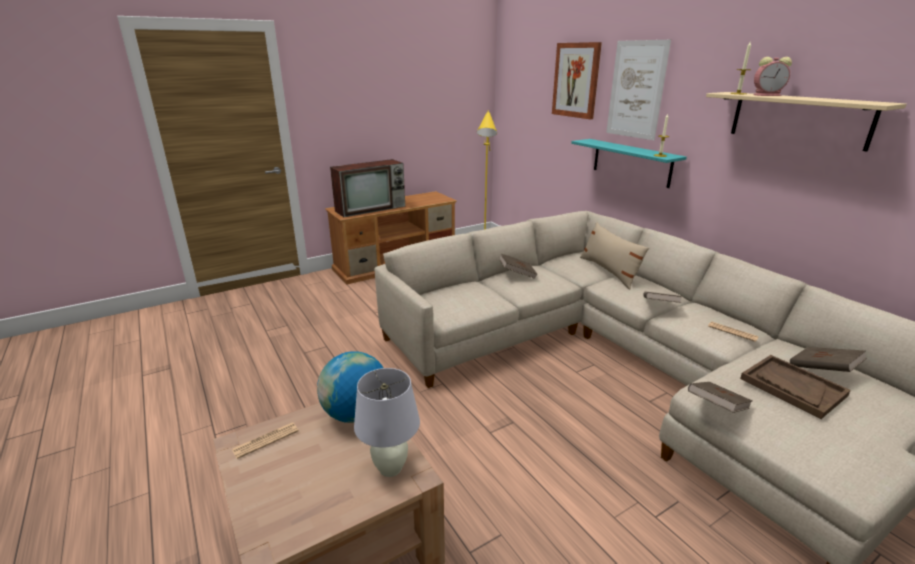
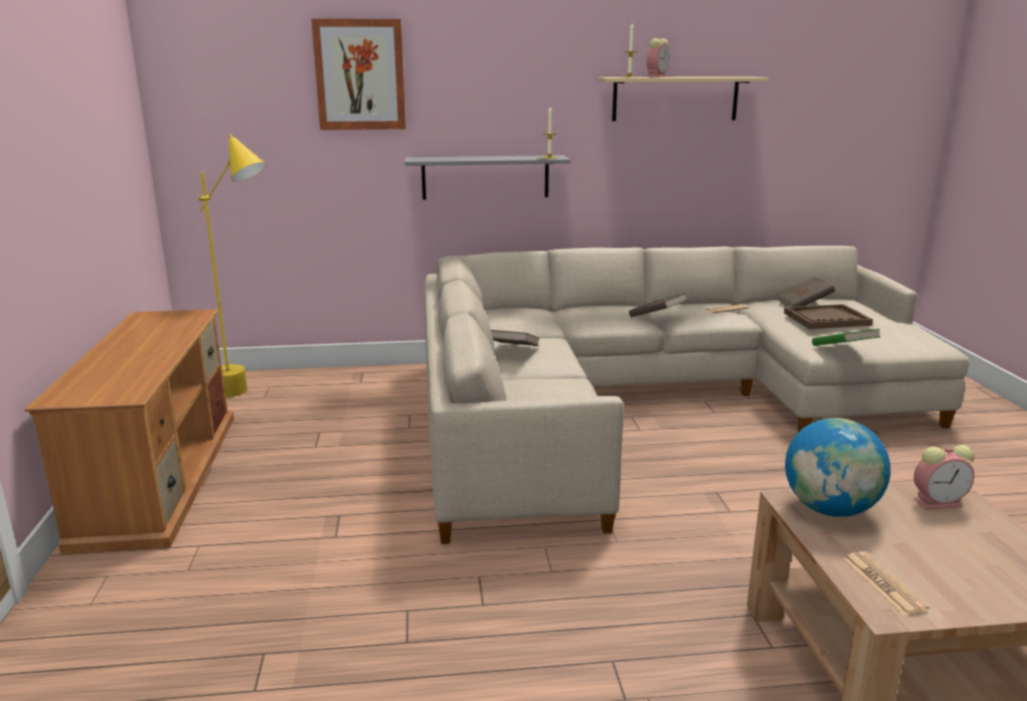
camera: 65 degrees left, 5 degrees down
television [330,159,405,217] -> none
white table lamp [354,368,420,477] -> alarm clock [914,445,975,510]
turquoise shelf [571,139,687,188] -> grey shelf [405,155,571,200]
beige pillow [580,222,649,289] -> none
picture [606,40,671,140] -> none
brown book [688,382,753,413] -> green book [812,329,880,346]

